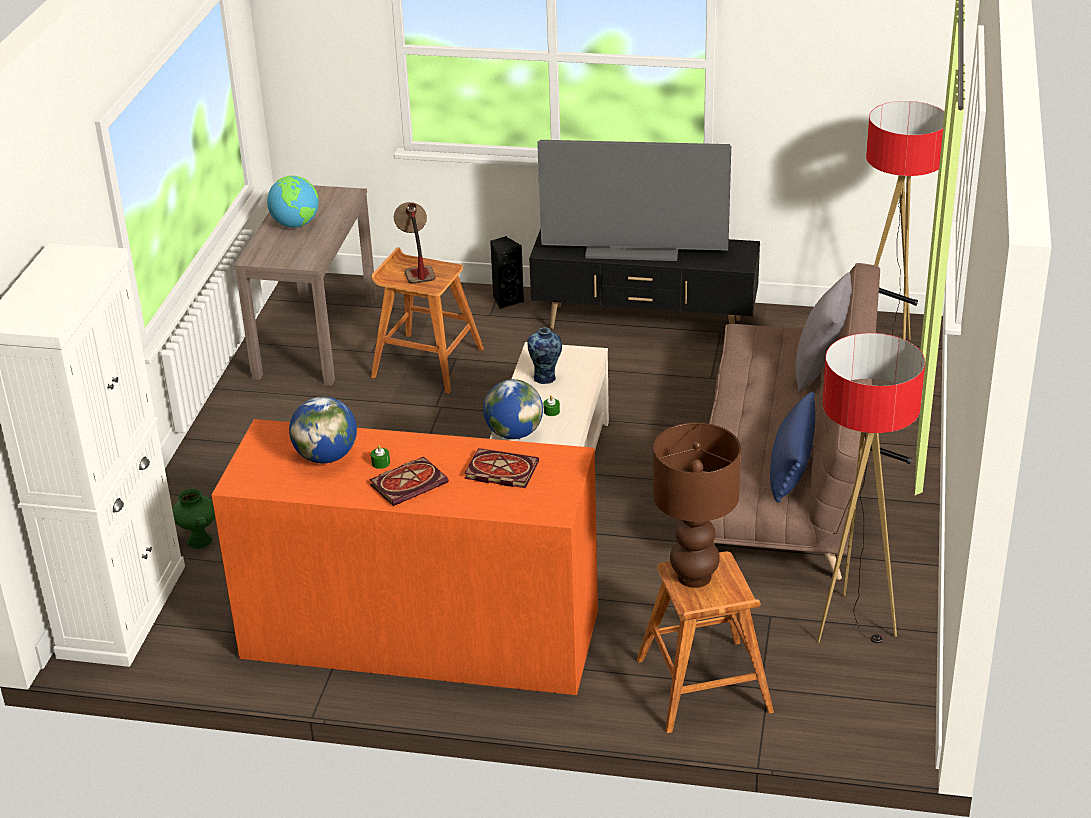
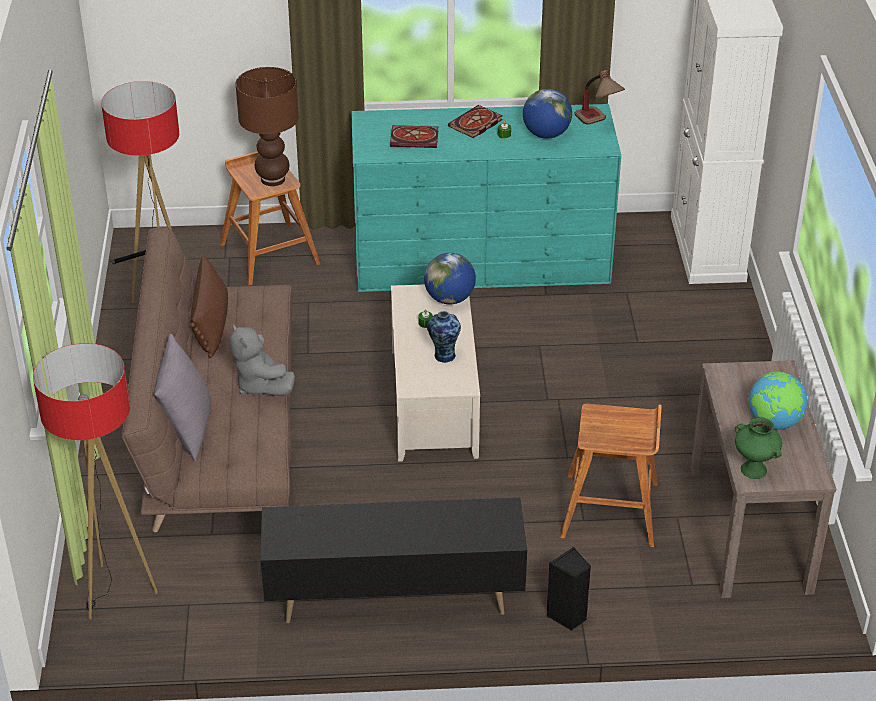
camera: 165 degrees right, 5 degrees up
green vase [172,488,215,549] -> green vase moved to [735,417,782,479]
orange dresser [211,419,598,695] -> turquoise dresser [351,104,621,292]
table lamp [394,202,436,284] -> table lamp moved to [574,70,625,125]
television [537,140,731,261] -> none
blue pillow [770,391,815,502] -> brown pillow [190,255,228,358]
none -> grey plush toy [229,323,295,396]

